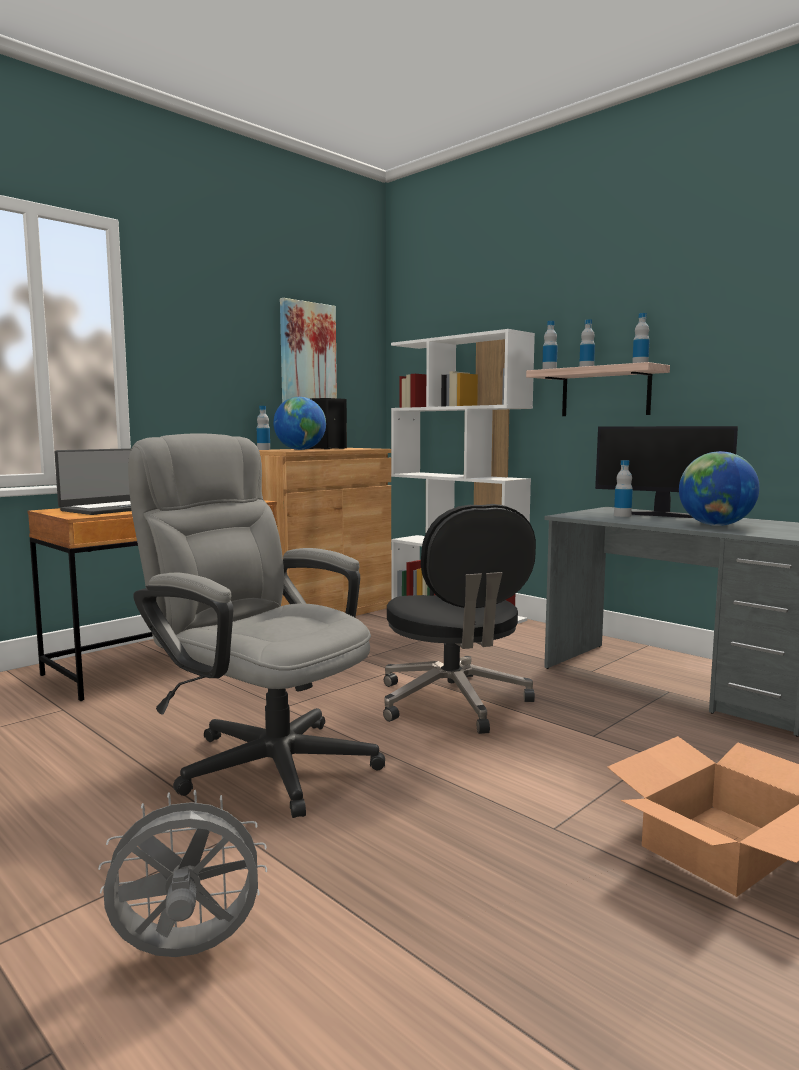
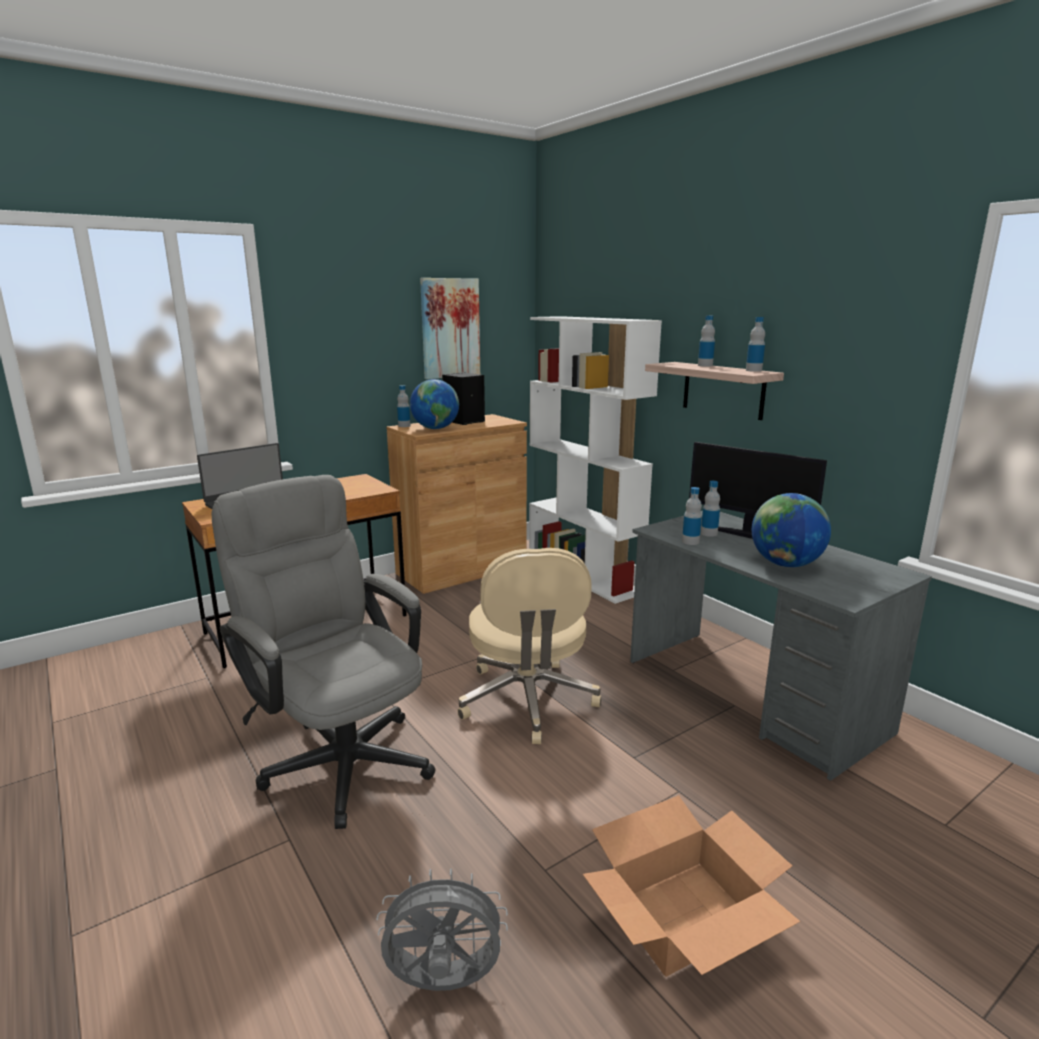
camera: 10 degrees right, 10 degrees up
grey fan [98,790,267,957] -> grey fan moved to [376,868,508,991]
black office chair [383,504,536,734] -> beige office chair [457,548,601,744]
bottle [542,321,558,369] -> bottle moved to [682,487,702,545]

